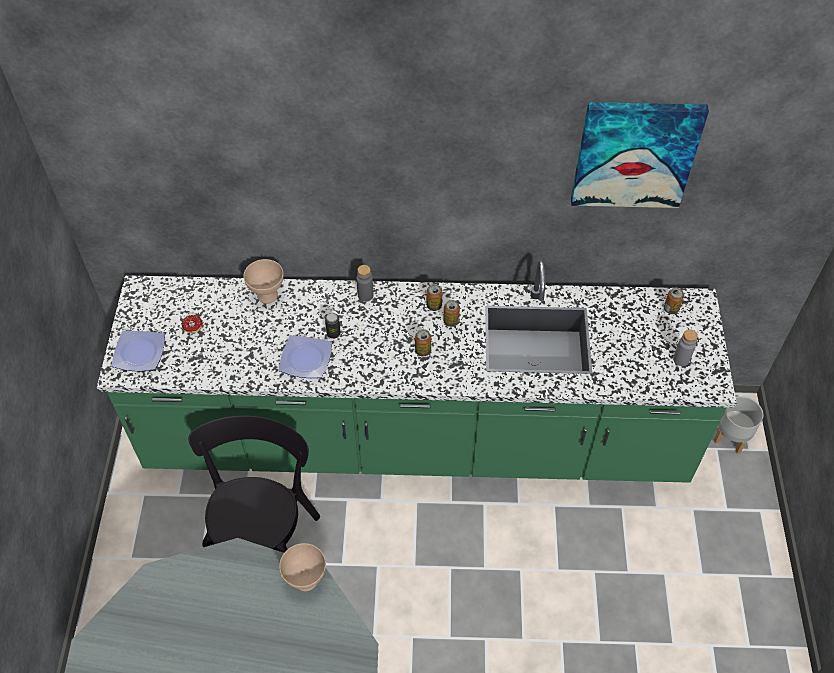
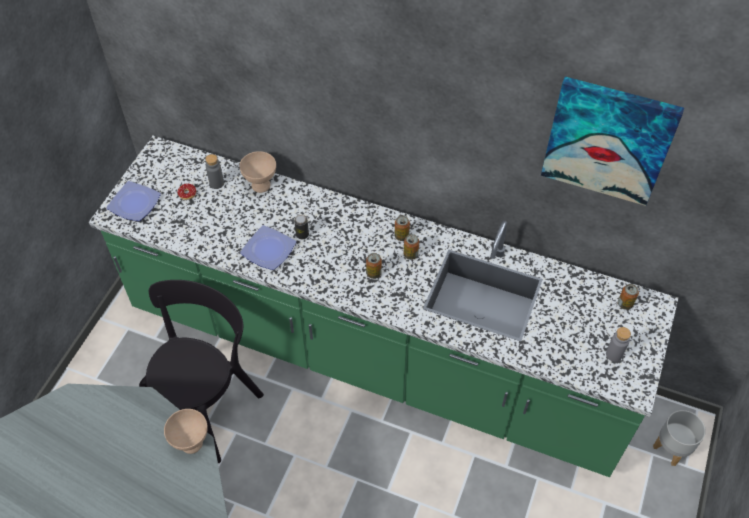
camera: 20 degrees right, 0 degrees up
grey bottle [356,265,373,302] -> grey bottle moved to [205,154,224,189]

